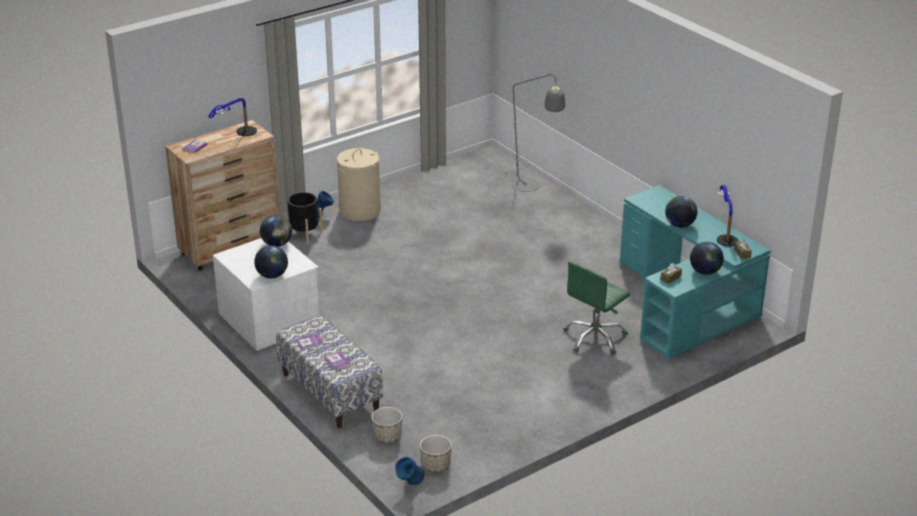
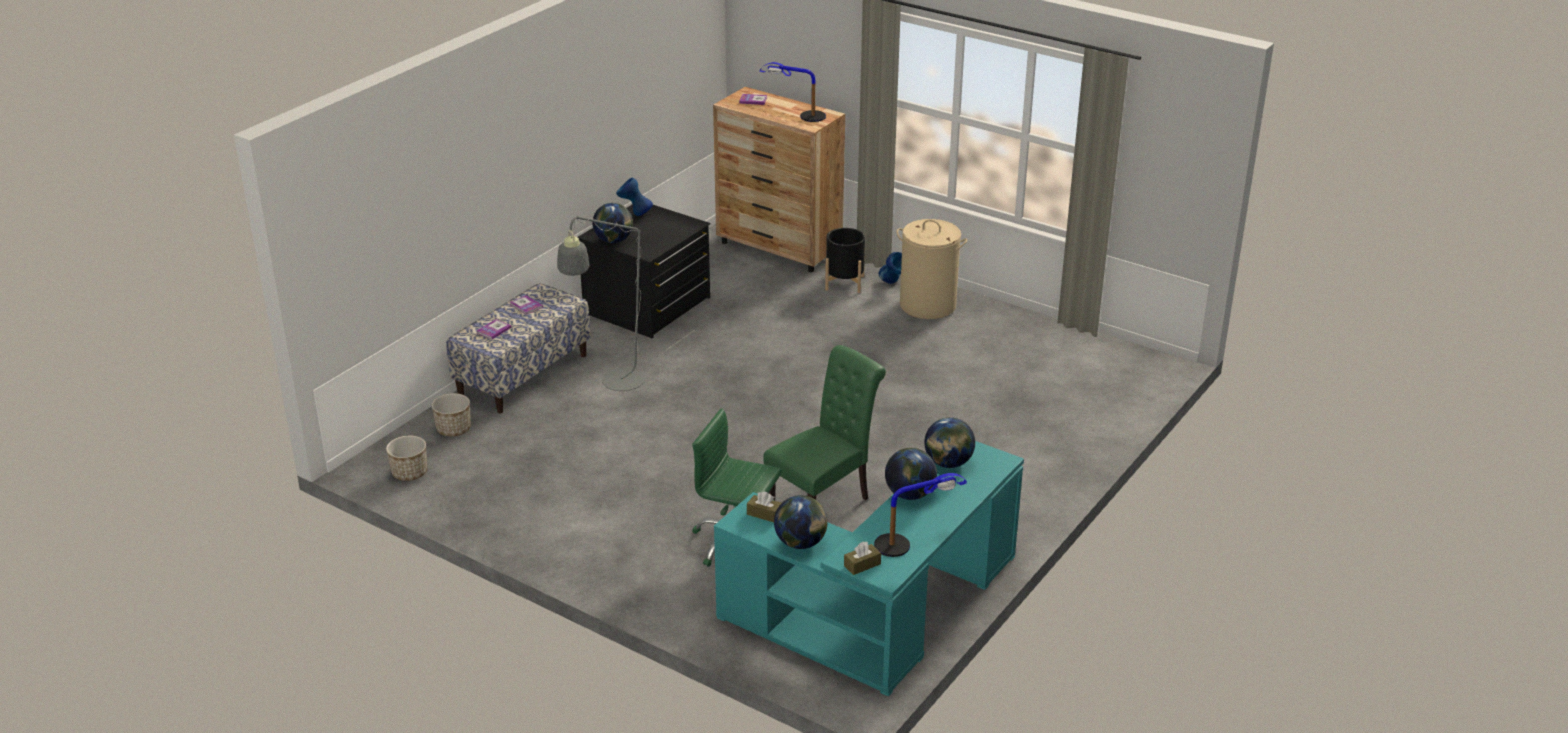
camera: 70 degrees right, 0 degrees up
white dresser [213,238,319,351] -> black dresser [578,204,711,338]
globe [260,215,292,247] -> globe moved to [924,417,975,468]
blue vase [395,457,424,485] -> blue vase moved to [616,178,653,216]
grey floor lamp [481,72,565,192] -> grey floor lamp moved to [557,215,695,391]
none -> green chair [763,345,886,501]

